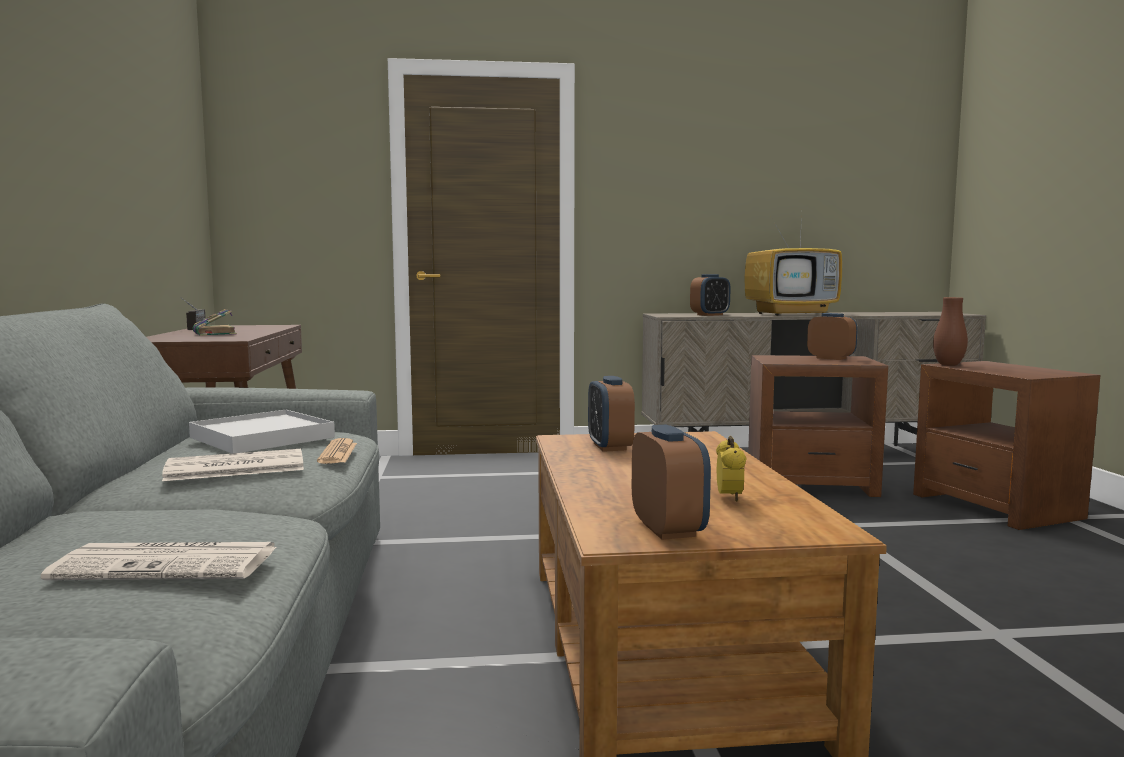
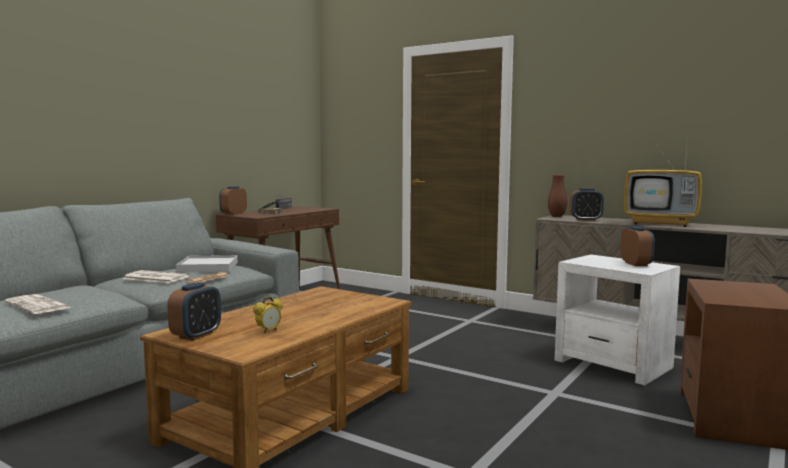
camera: 40 degrees right, 0 degrees up
alarm clock [588,376,635,452] -> alarm clock moved to [219,186,247,215]
brown side table [748,355,888,497] -> white side table [555,254,680,386]
brown vase [933,297,968,366] -> brown vase moved to [548,175,568,217]

